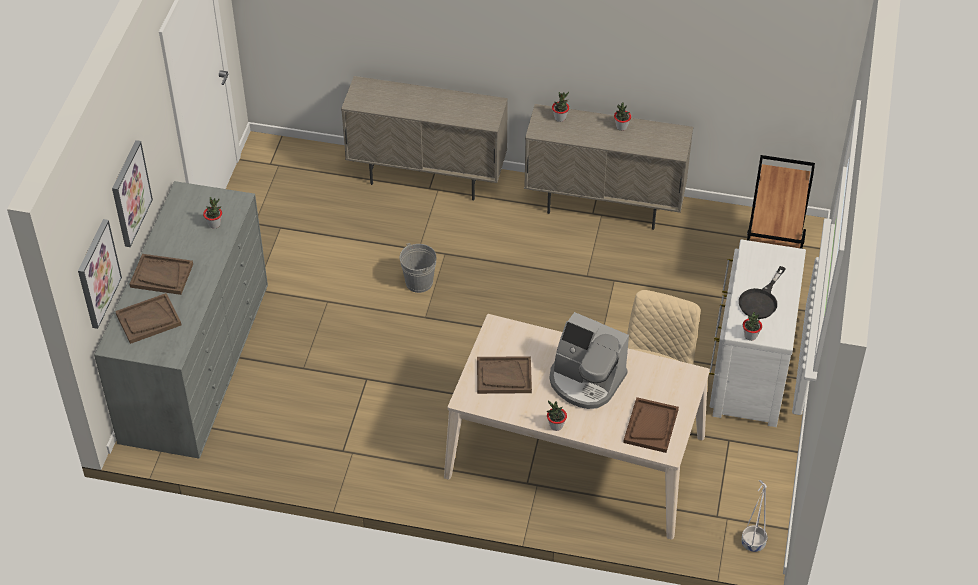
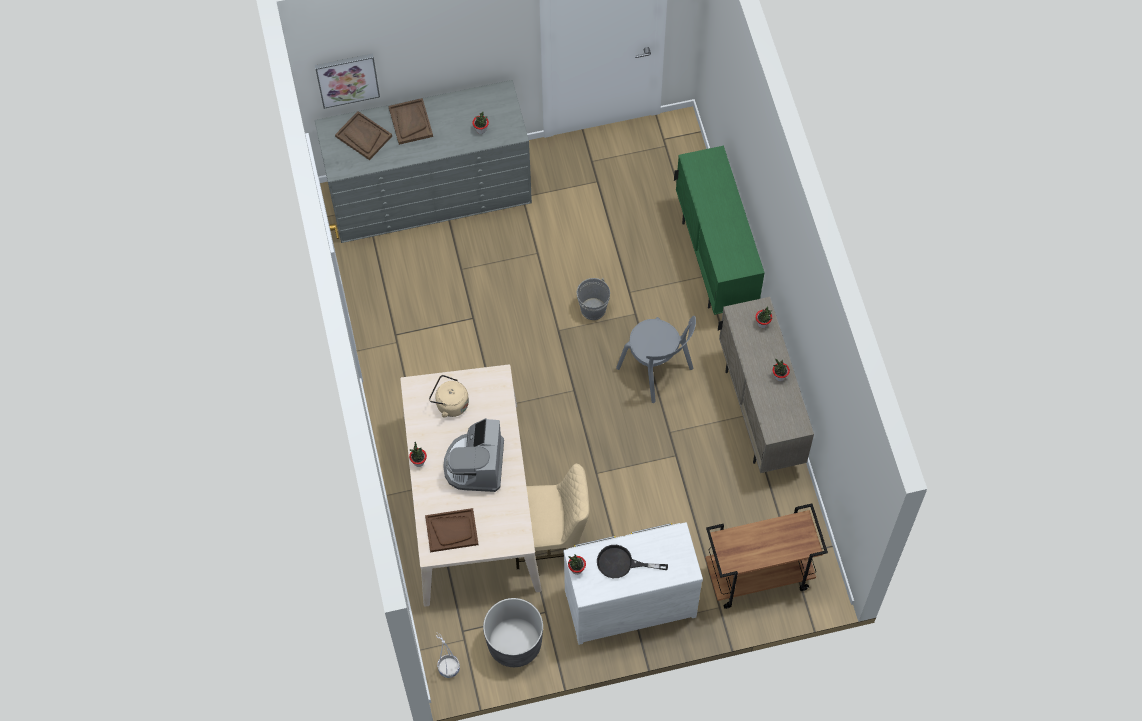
camera: 65 degrees right, 15 degrees up
picture [112,140,153,247] -> none
beige cabinet [341,76,508,201] -> green cabinet [674,146,765,315]
brown tray [477,356,532,394] -> beige kettle [429,375,469,418]
none -> grey planter [483,598,543,667]
none -> grey chair [616,316,696,403]

